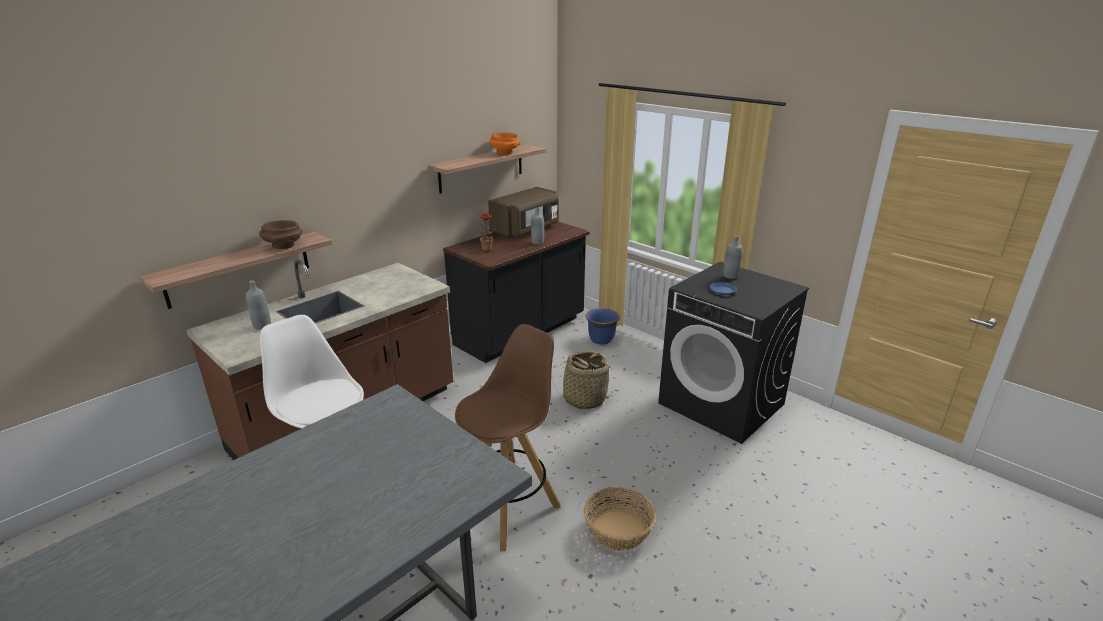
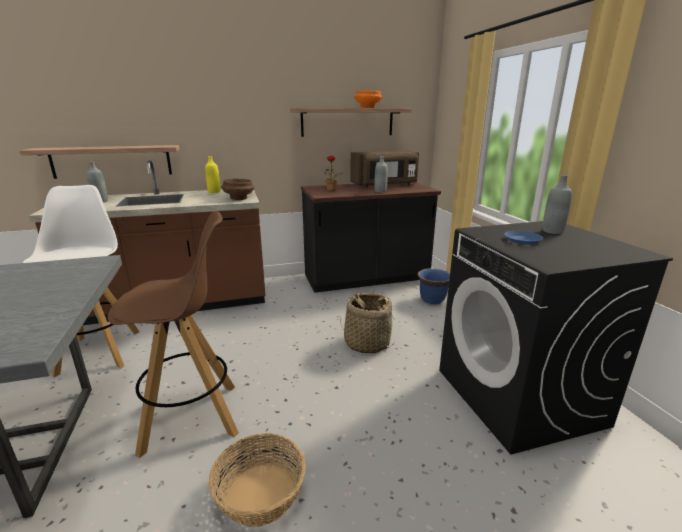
camera: 30 degrees right, 5 degrees down
brown bowl [259,220,302,249] -> brown bowl moved to [221,178,254,200]
none -> yellow bottle [205,156,220,193]

